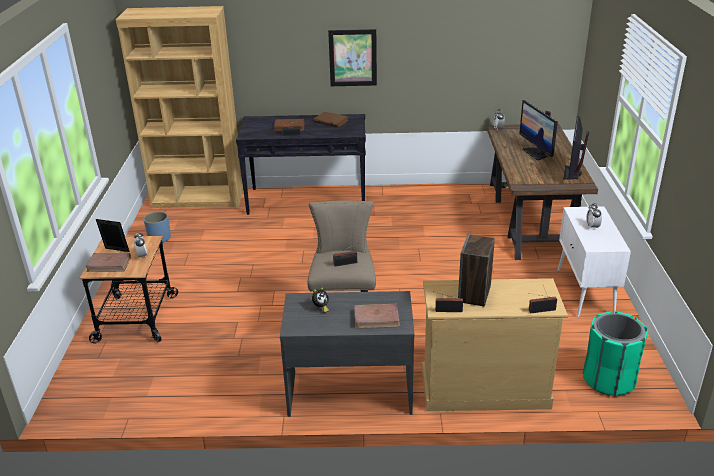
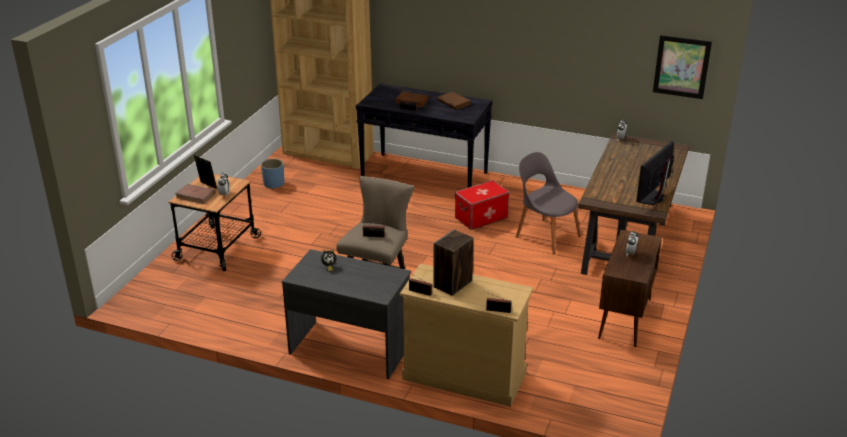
camera: 20 degrees right, 0 degrees up
picture [328,29,377,86] -> picture moved to [653,35,712,99]
brown book [354,304,400,329] -> none
monitor [519,100,558,161] -> none
white cabinet [558,206,631,318] -> brown cabinet [598,230,662,347]
green trash can [583,311,648,396] -> none
none -> storage box [455,180,510,230]
none -> grey chair [516,152,581,254]

